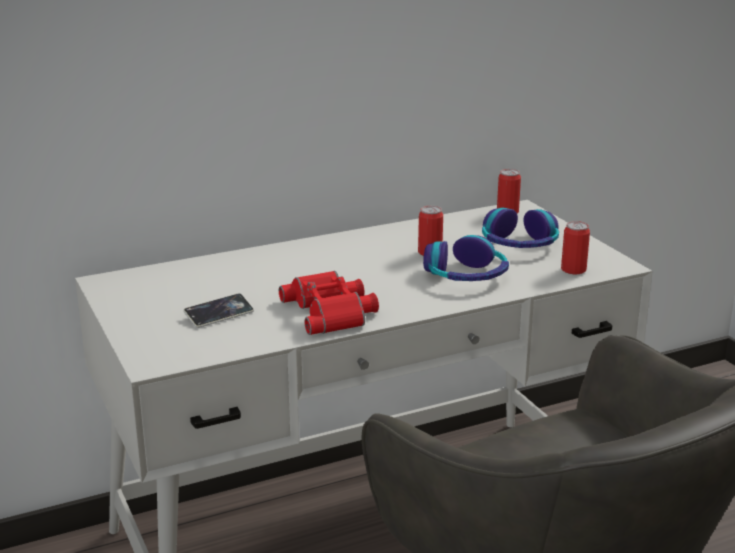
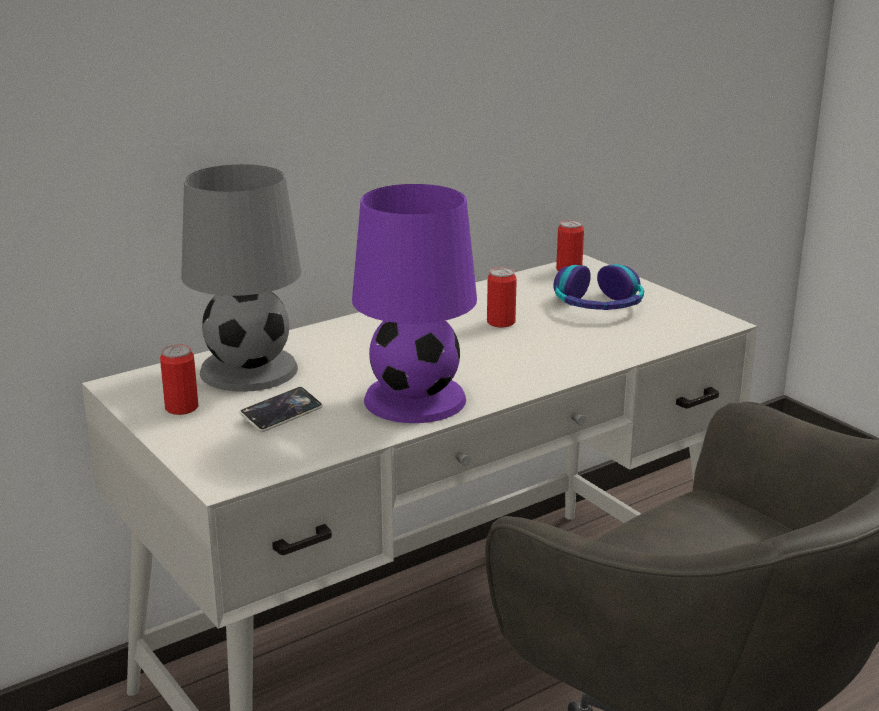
camera: 10 degrees left, 0 degrees up
red binoculars [279,271,379,335] -> purple table lamp [352,184,477,423]
headphones [423,235,509,281] -> none
can [561,221,590,274] -> can moved to [160,344,199,415]
none -> grey table lamp [181,164,301,392]

